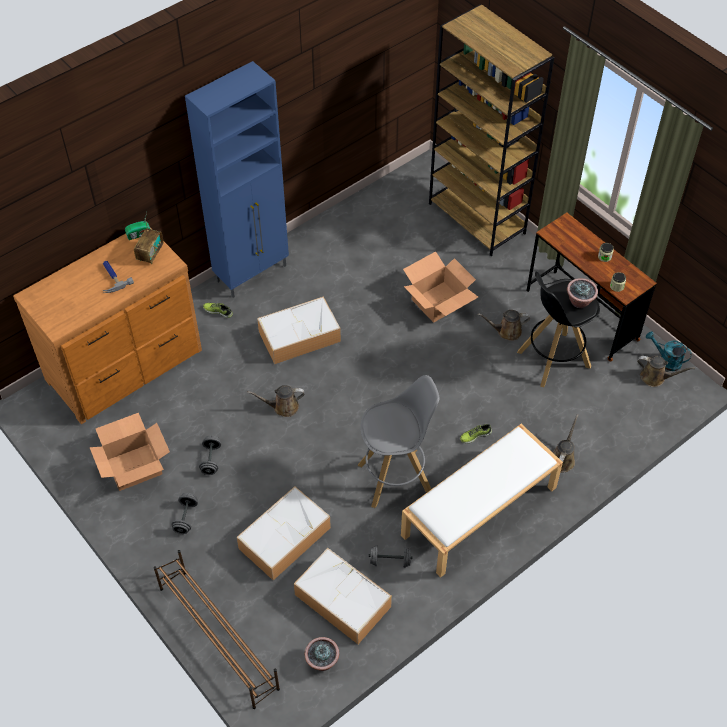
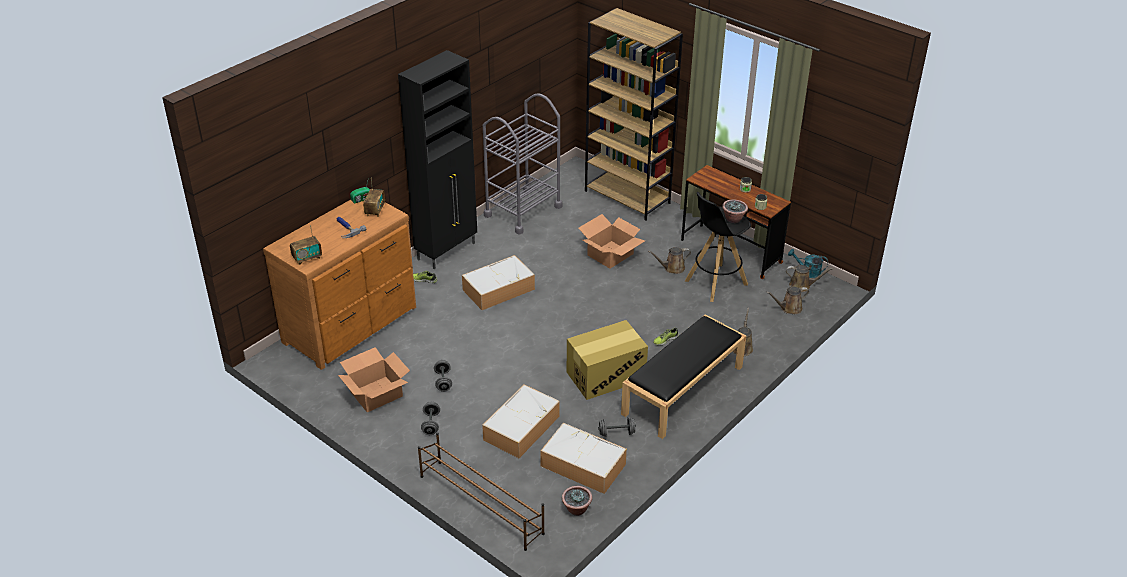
camera: 10 degrees left, 15 degrees down
blue cabinet [185,61,289,298] -> black cabinet [398,50,477,269]
brown watering can [248,385,304,417] -> brown watering can moved to [766,287,809,314]
grey stool [357,375,440,508] -> cardboard box [567,320,648,400]
white bench [401,424,563,578] -> black bench [621,314,746,439]
none -> radio [290,225,322,265]
none -> grey cart [483,93,563,235]

